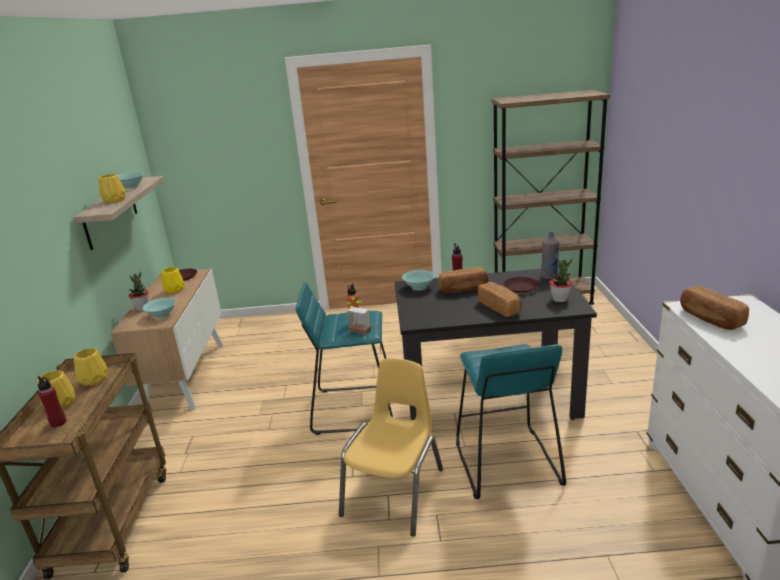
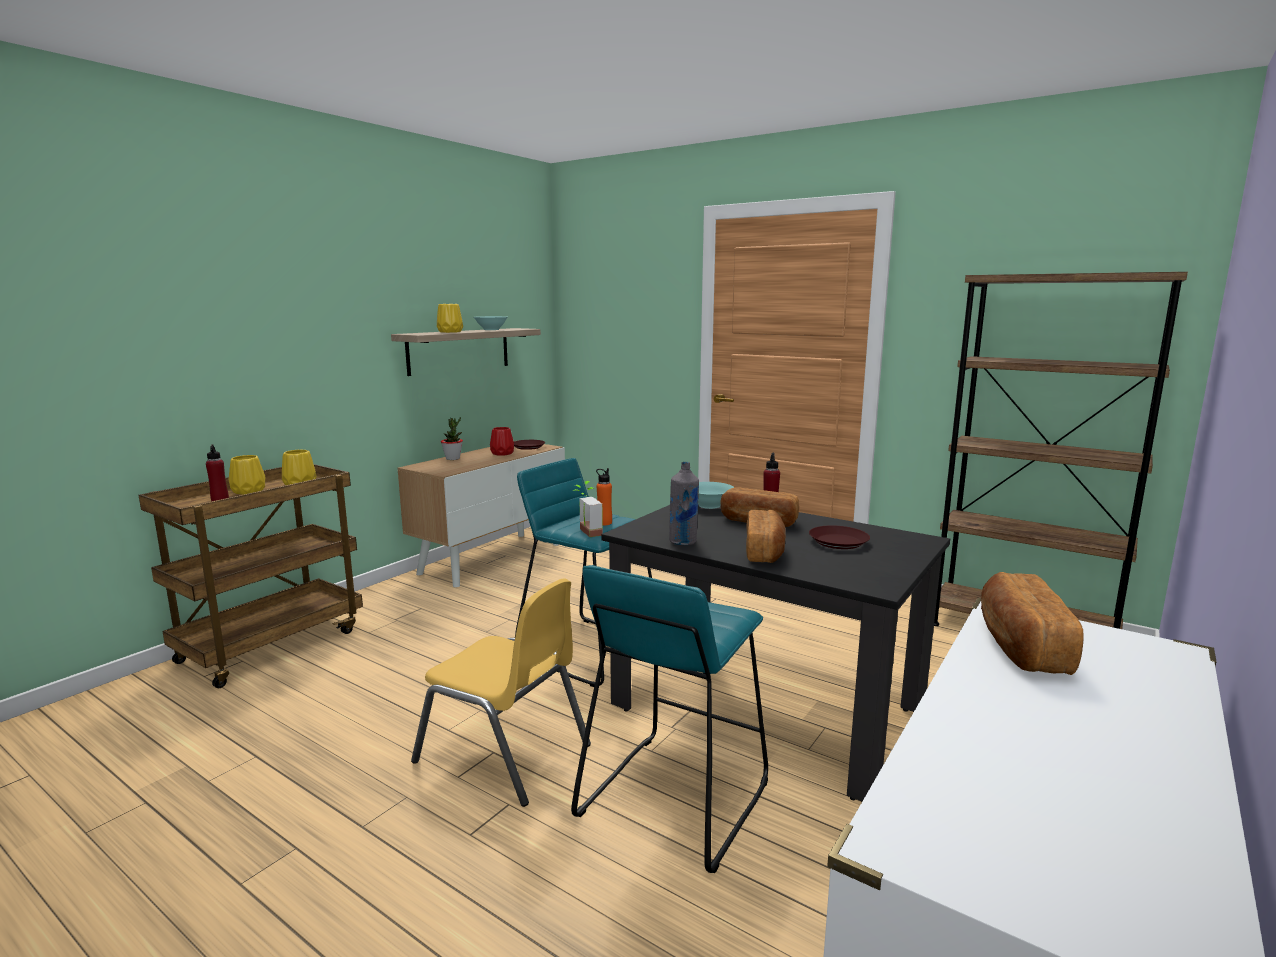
camera: 35 degrees right, 10 degrees down
turquoise bowl [143,298,176,318] -> none
yellow vase [162,267,185,293] -> red vase [490,427,514,456]
yellow chair [339,358,443,536] -> yellow chair turned 60 degrees clockwise [411,579,591,807]
grey bottle [541,232,559,279] -> grey bottle moved to [669,462,699,545]
potted plant [549,259,572,302] -> none

